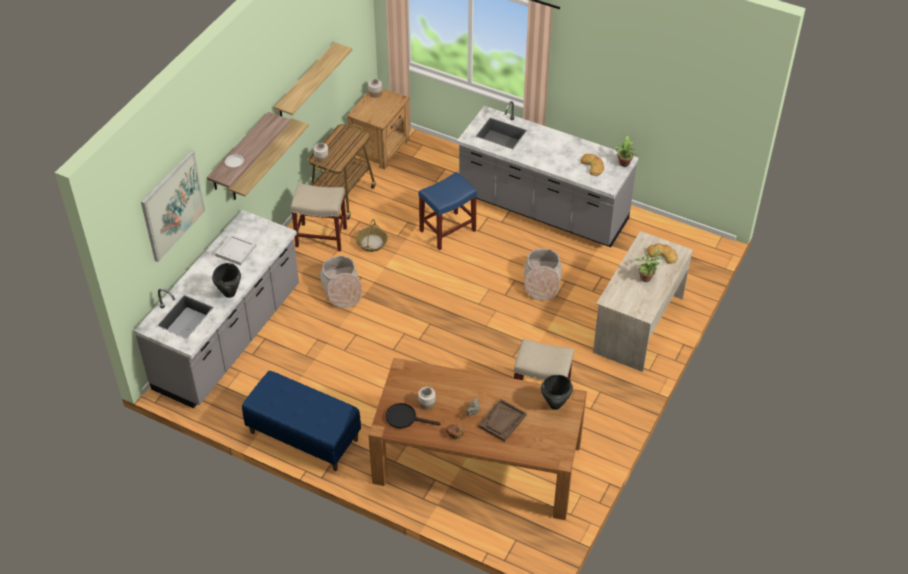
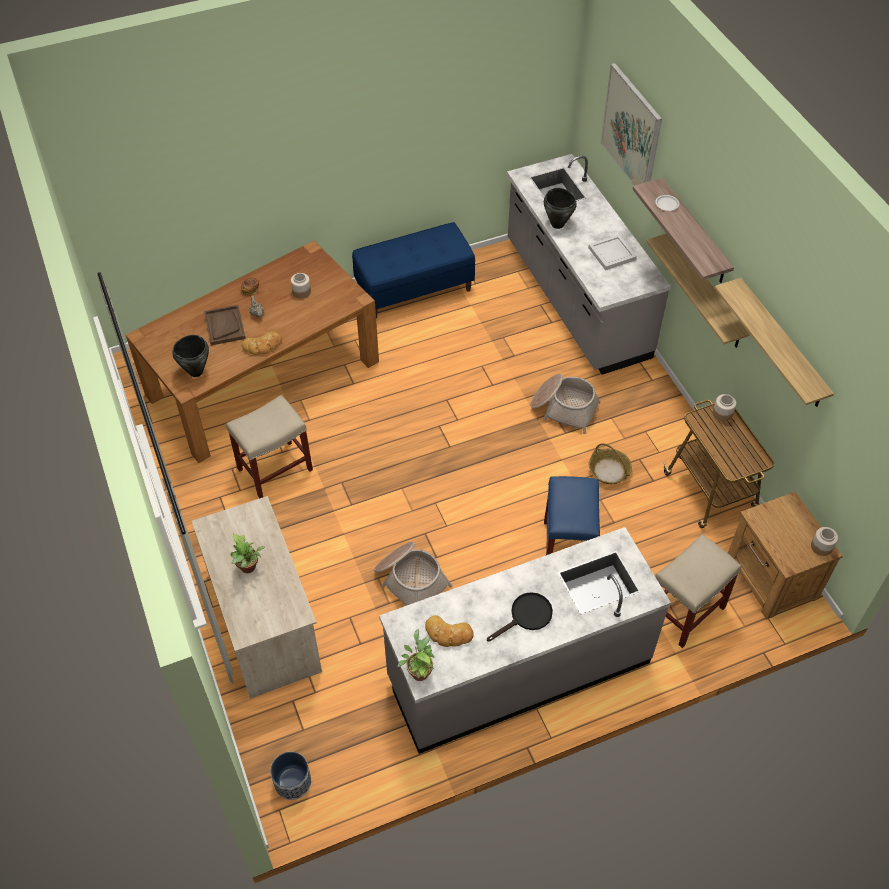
camera: 130 degrees right, 5 degrees up
beige stool [291,183,347,252] -> beige stool moved to [655,534,741,648]
black frying pan [386,403,441,429] -> black frying pan moved to [487,592,553,642]
bread [647,243,678,264] -> bread moved to [242,331,282,355]
none -> planter [270,752,311,800]

